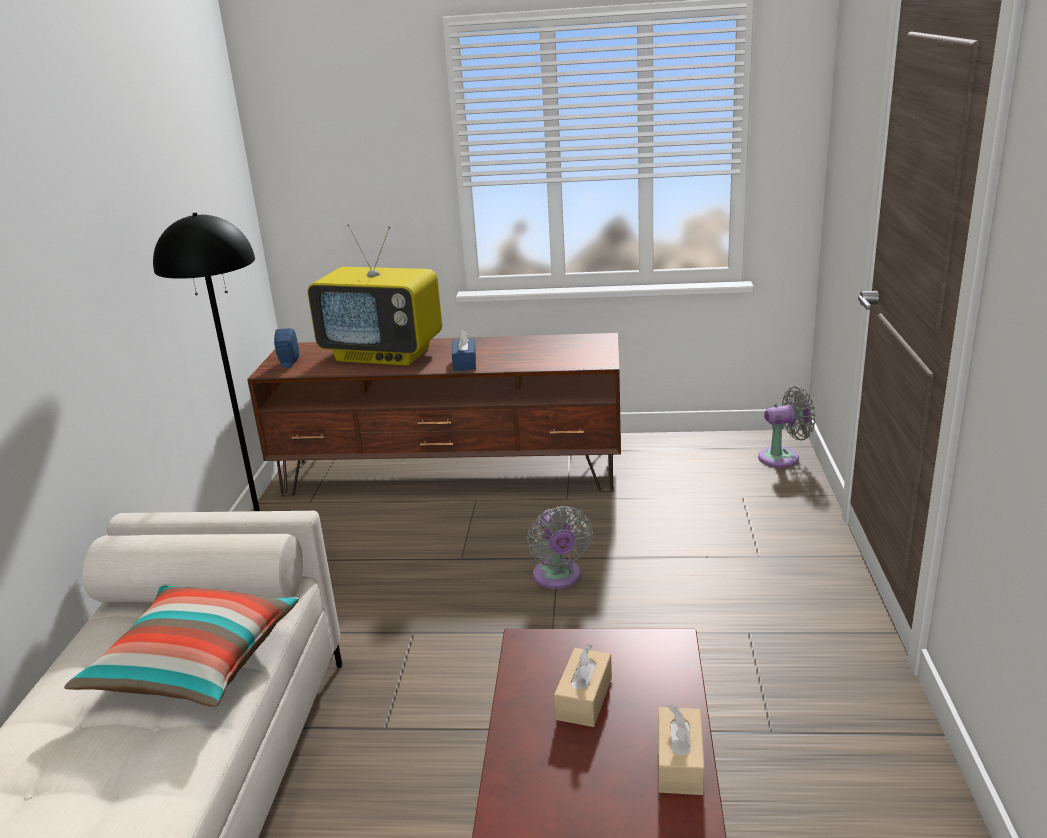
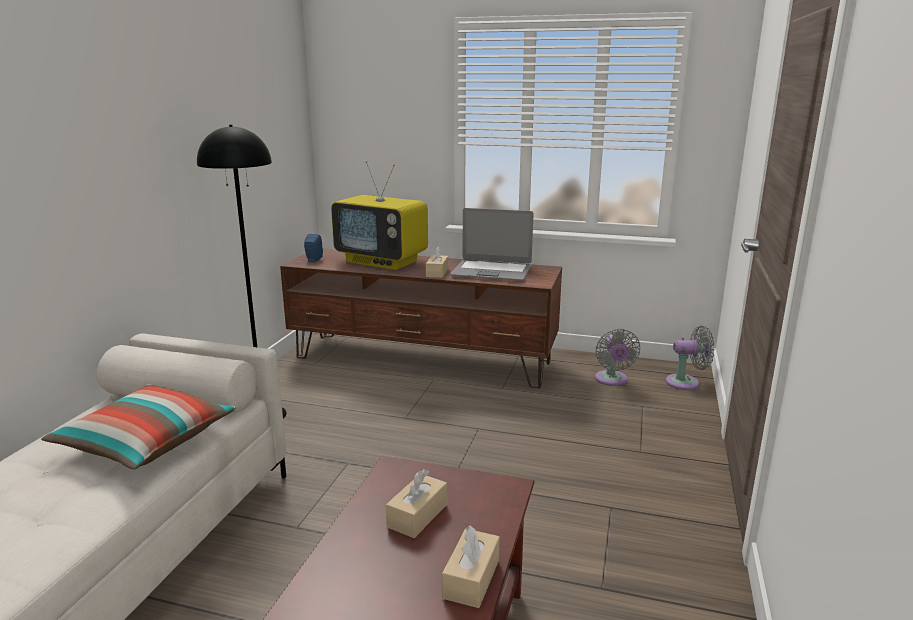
camera: 10 degrees right, 5 degrees down
blue tissue box [452,329,476,371] -> beige tissue box [426,246,448,278]
grey fan [526,506,593,589] -> grey fan moved to [595,329,640,386]
none -> laptop [450,208,534,281]

